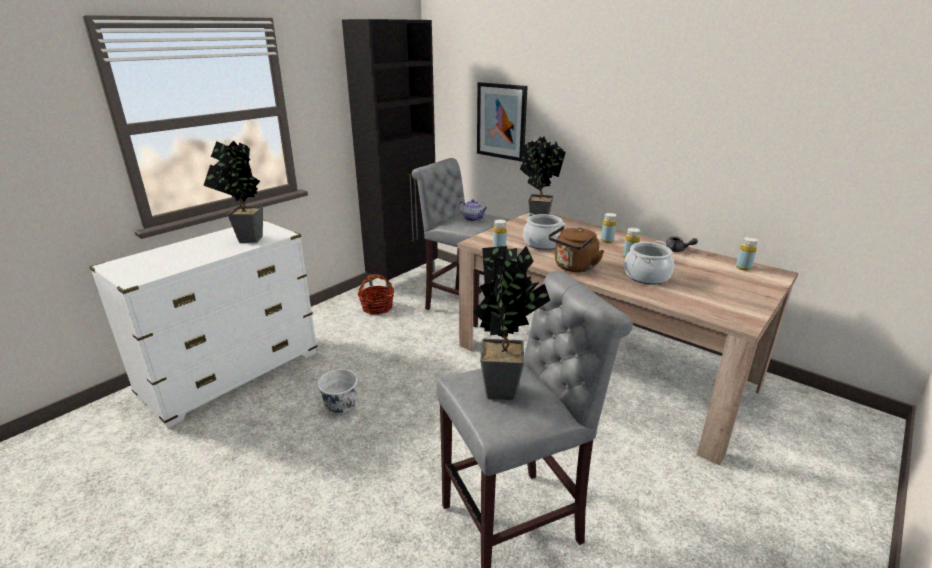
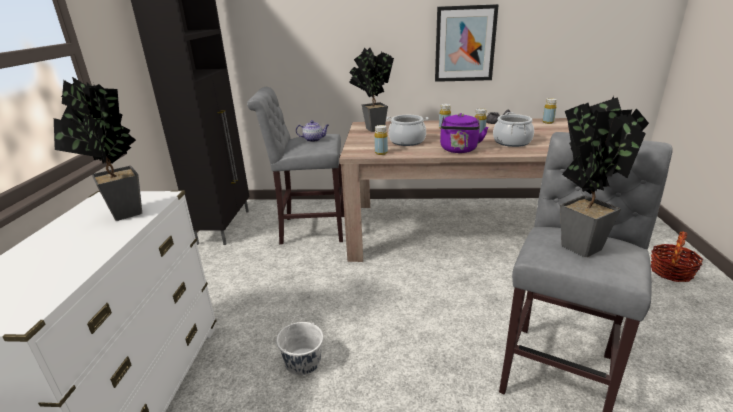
camera: 35 degrees left, 0 degrees up
basket [357,274,394,315] -> basket moved to [651,231,703,282]
picture [477,82,528,162] -> picture moved to [435,4,499,82]
brown kettle [548,226,604,272] -> purple kettle [440,113,488,153]

